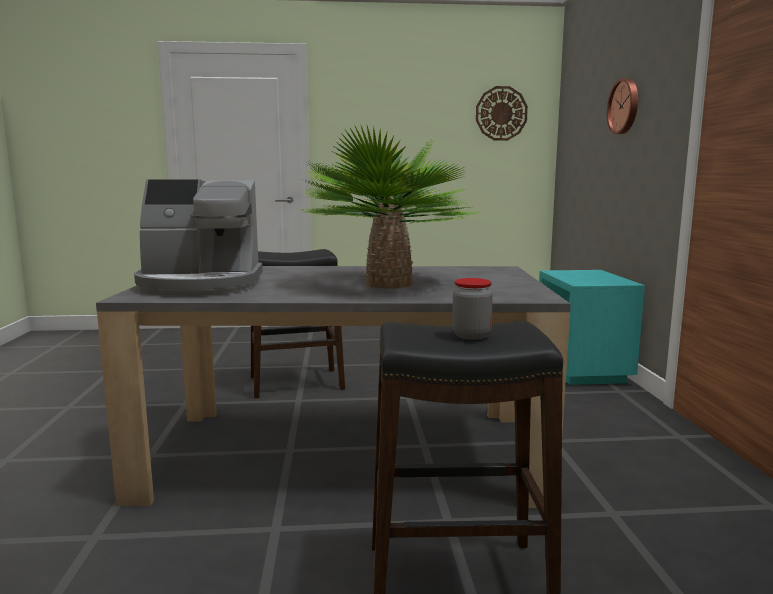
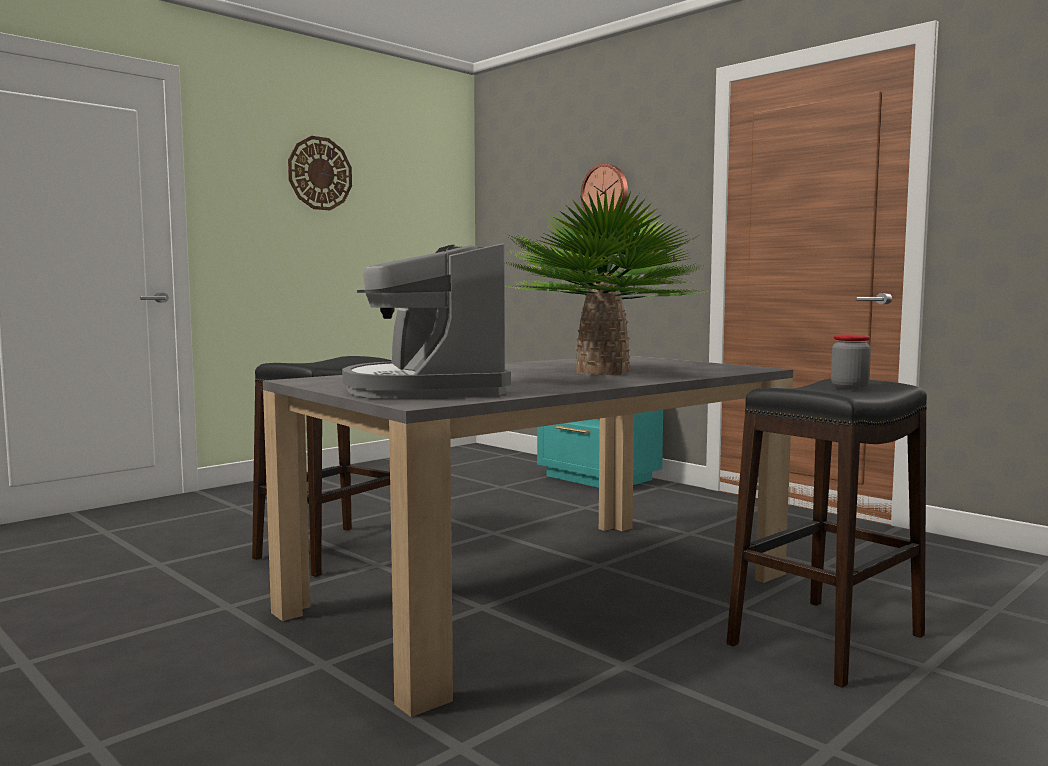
camera: 40 degrees left, 5 degrees down
coffee machine [134,179,263,296] -> coffee machine turned 120 degrees clockwise [342,243,511,399]
wall clock [476,86,528,141] -> wall clock moved to [288,136,352,210]

